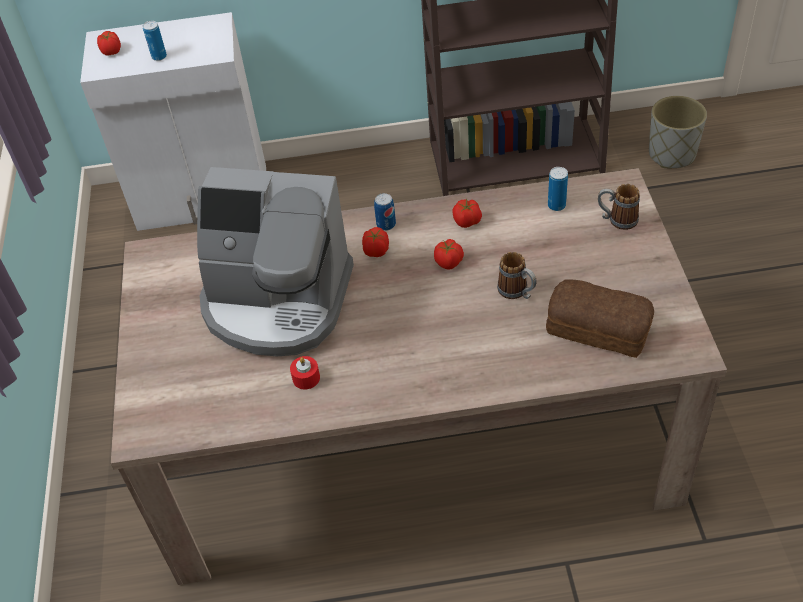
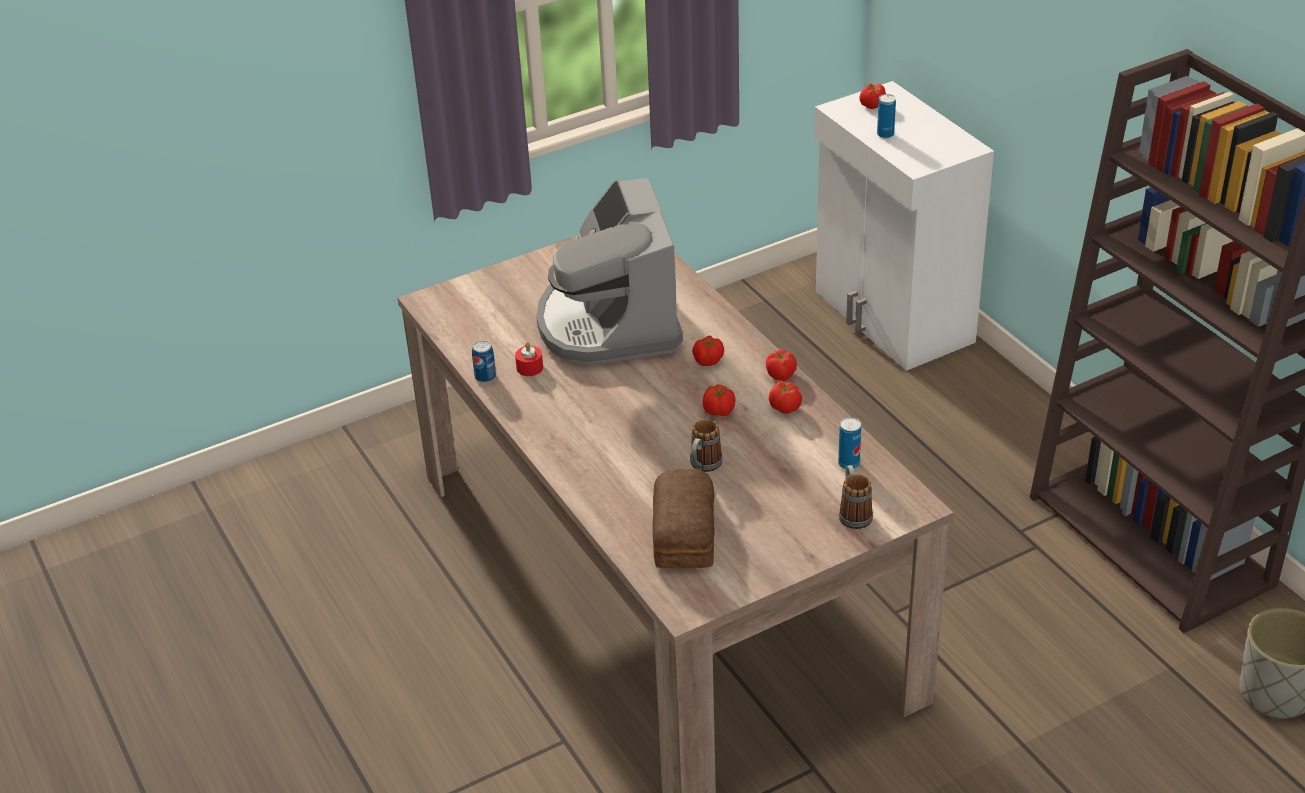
camera: 65 degrees right, 10 degrees down
can [374,193,396,231] -> can moved to [472,341,496,383]
none -> tomato [766,349,797,381]

